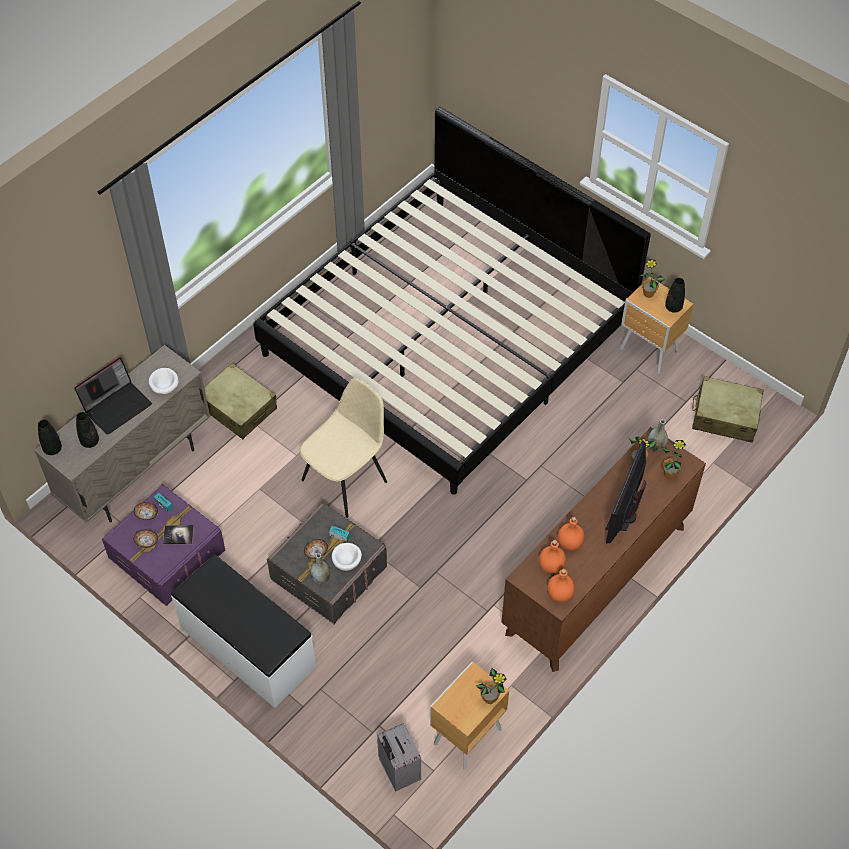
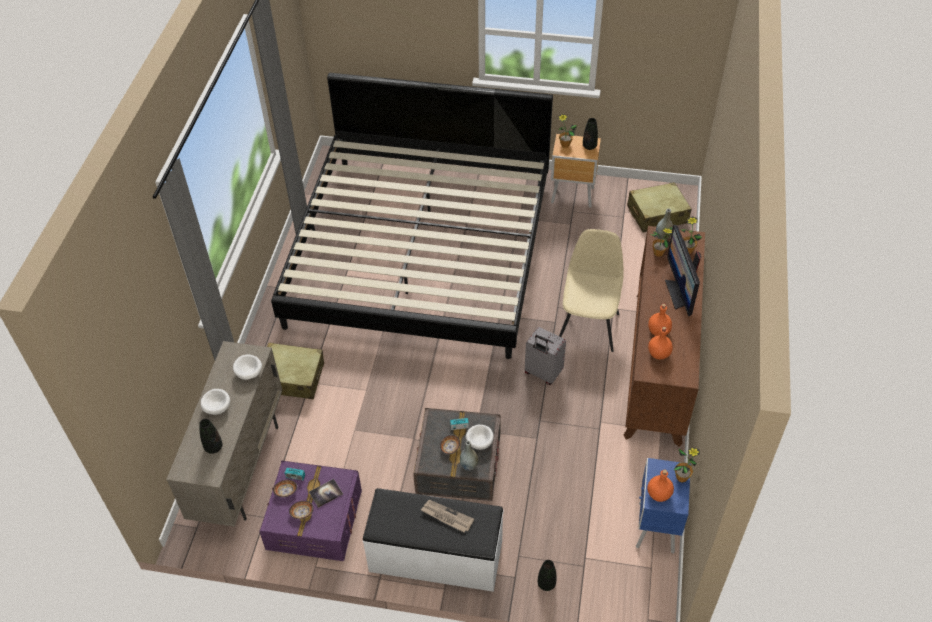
camera: 30 degrees left, 5 degrees down
black vase [38,420,62,455] -> black vase moved to [538,560,557,591]
laptop [74,357,152,435] -> white bowl [201,389,230,415]
beige chair [300,378,387,518] -> beige chair moved to [559,229,624,352]
grey suitcase [377,723,421,792] -> grey suitcase moved to [525,327,566,385]
brown nightstand [430,662,509,769] -> blue nightstand [636,458,691,554]
orange bottle [547,569,575,602] -> orange bottle moved to [647,469,674,502]
none -> newspaper [421,500,474,532]

